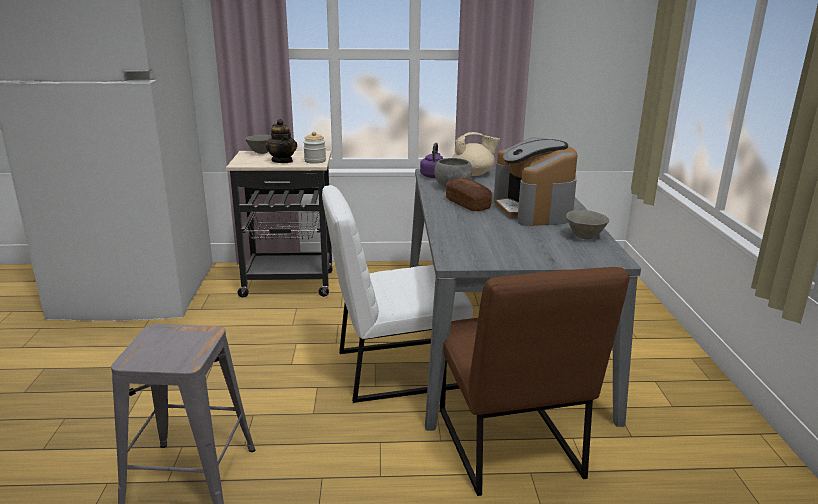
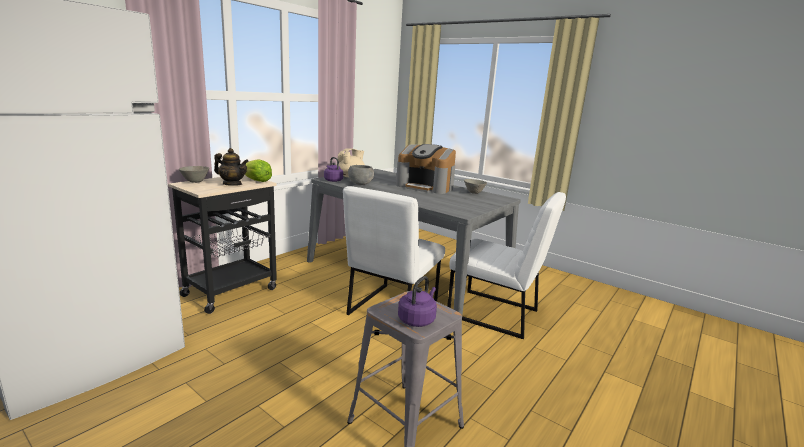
camera: 50 degrees left, 5 degrees down
jar [303,132,326,164] -> lettuce [245,159,272,182]
brown chair [440,267,630,496] -> white chair [447,192,566,339]
bread [446,178,492,211] -> none
none -> purple kettle [398,276,437,327]

